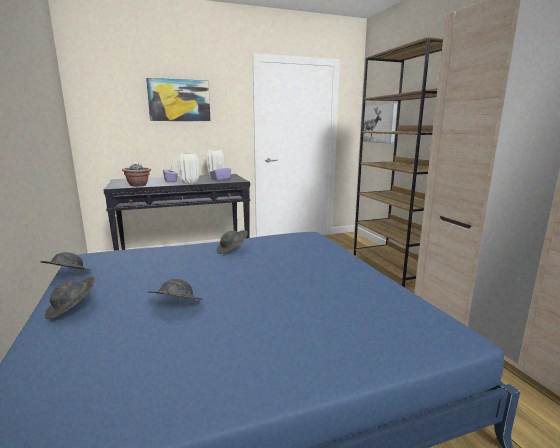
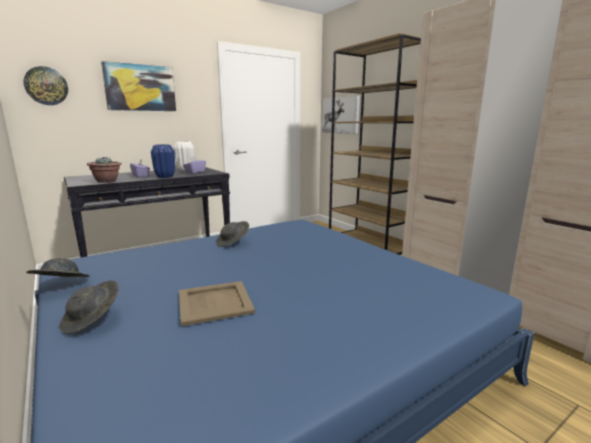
camera: 15 degrees left, 0 degrees up
grey hat [148,279,203,300] -> beige tray [179,281,255,326]
white vase [178,153,199,184] -> blue vase [151,144,175,178]
none -> wall clock [23,66,68,105]

